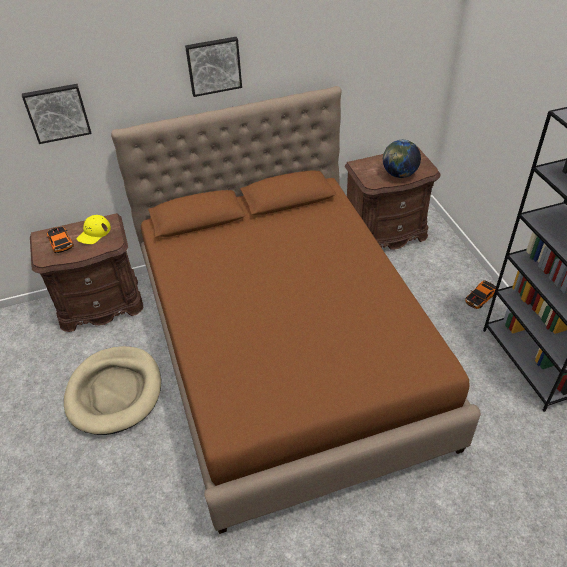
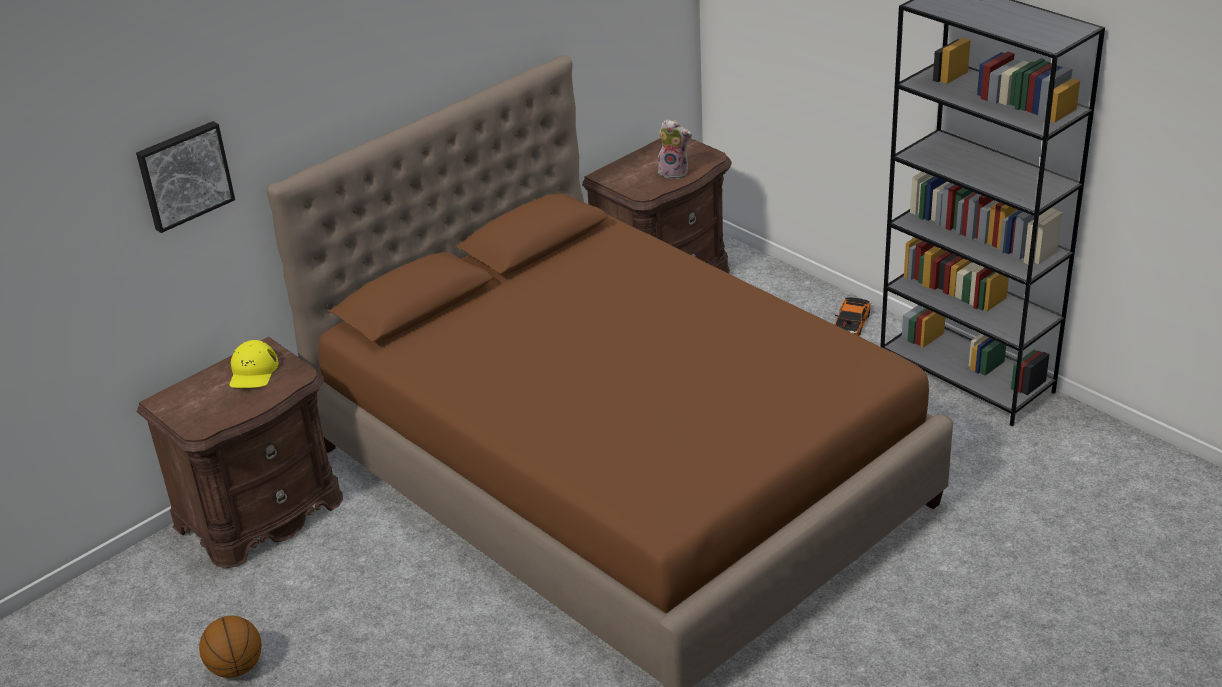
camera: 25 degrees left, 10 degrees down
toy car [47,226,74,253] -> none
beige dog bed [64,346,161,435] -> none
picture [185,37,242,97] -> none
globe [383,140,421,178] -> plush toy [658,119,692,179]
none -> basketball [199,616,262,678]

